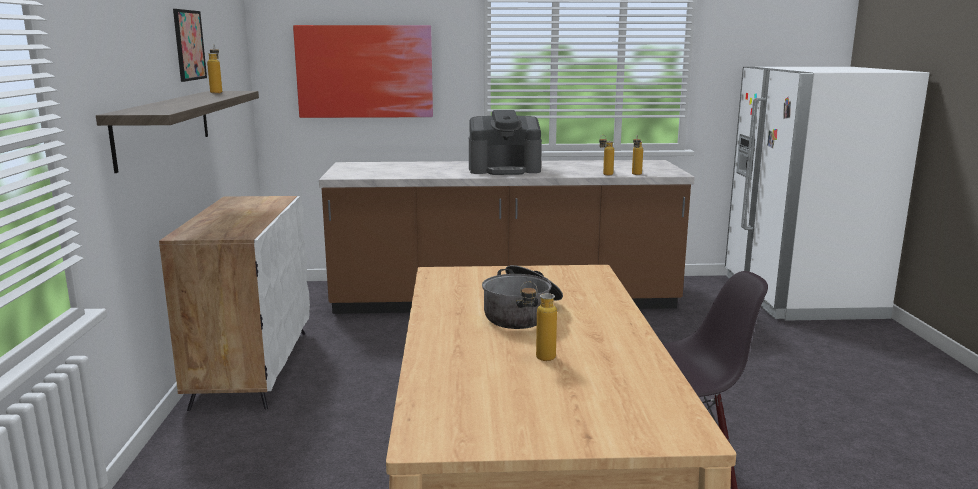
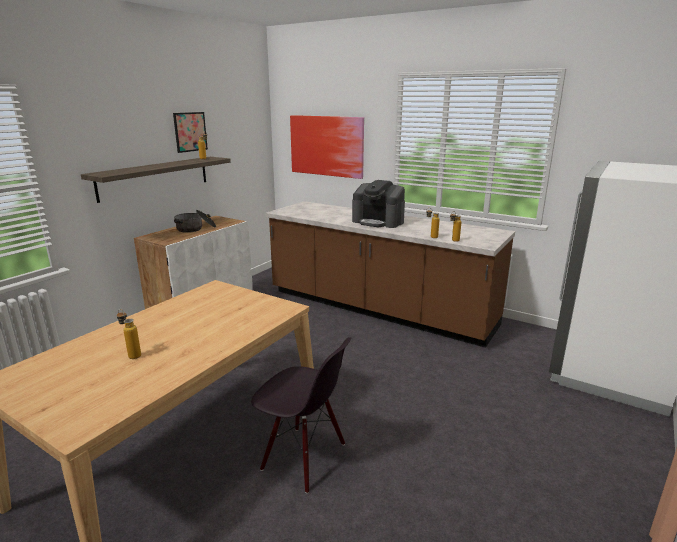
camera: 35 degrees right, 5 degrees up
cooking pot [482,265,563,329] -> cooking pot moved to [174,210,216,233]

